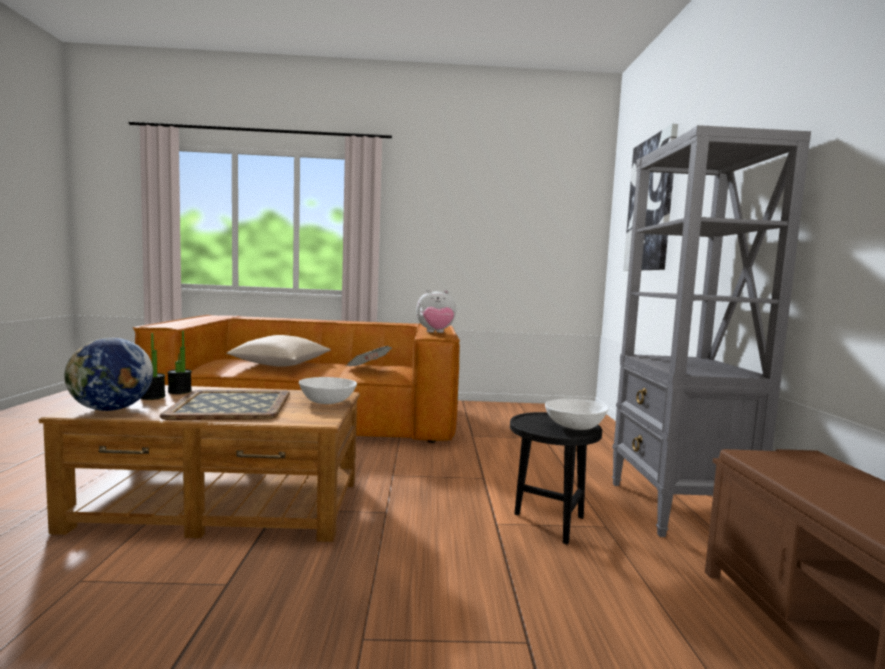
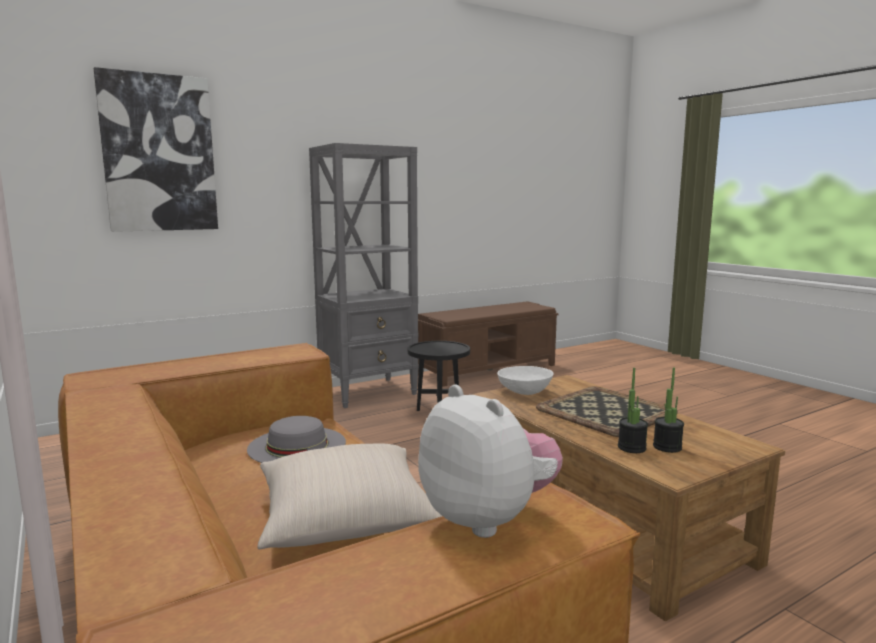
camera: 120 degrees left, 5 degrees up
globe [64,338,153,411] -> none
newspaper [346,346,392,366] -> grey hat [247,416,346,463]
plush toy [416,289,456,333] -> plush toy moved to [418,385,563,538]
white bowl [545,399,608,430] -> none

